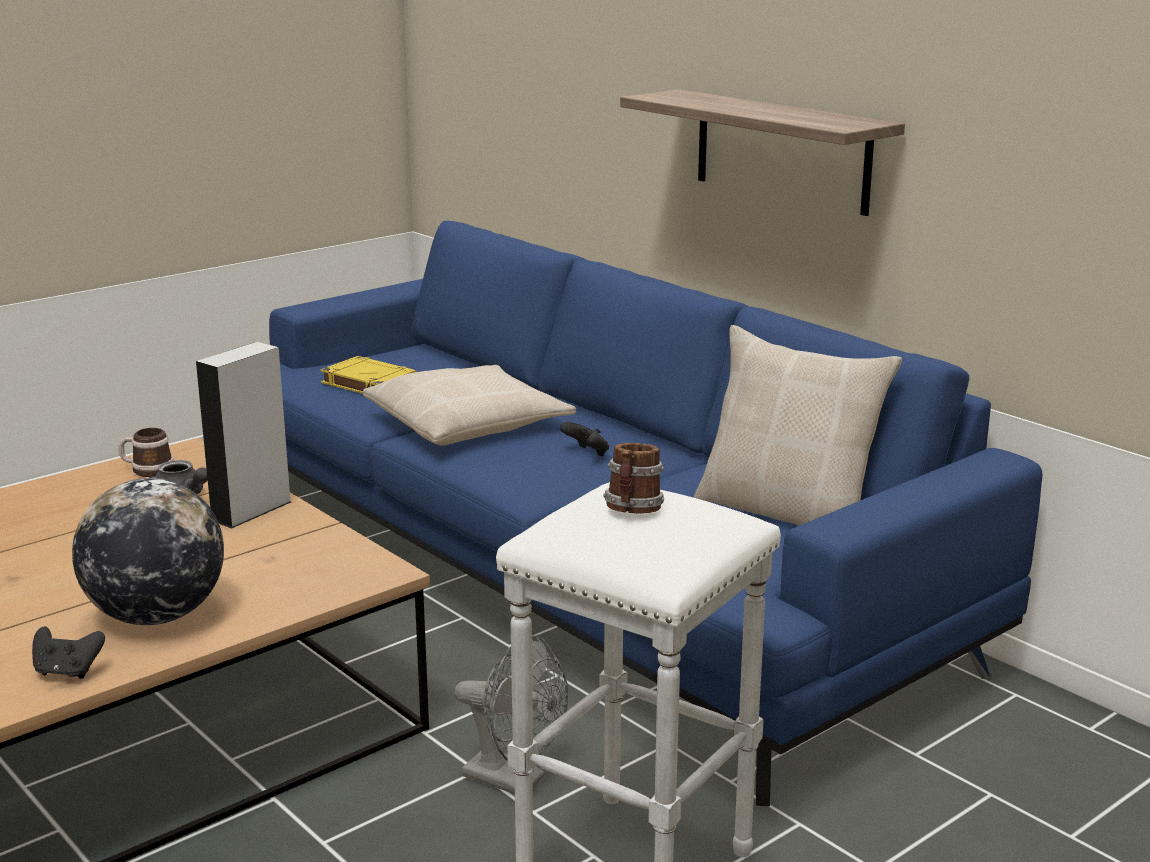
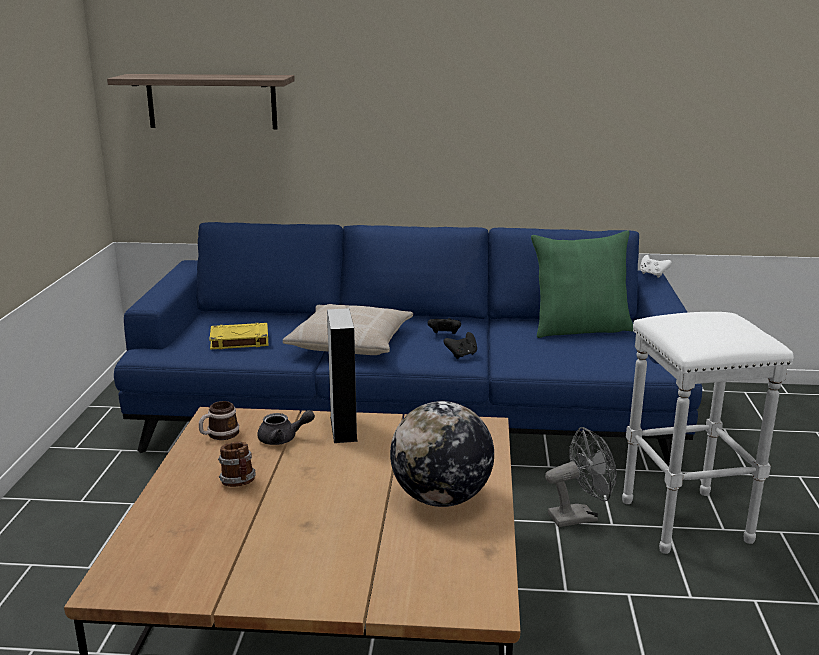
camera: 45 degrees left, 0 degrees up
black game controller [32,626,105,679] -> black game controller moved to [443,332,477,359]
mug [603,443,664,513] -> mug moved to [218,442,256,487]
shelf [620,89,905,216] -> shelf moved to [107,74,295,129]
beige pillow [694,325,902,525] -> green pillow [531,231,633,338]
none -> white game controller [640,255,672,278]

